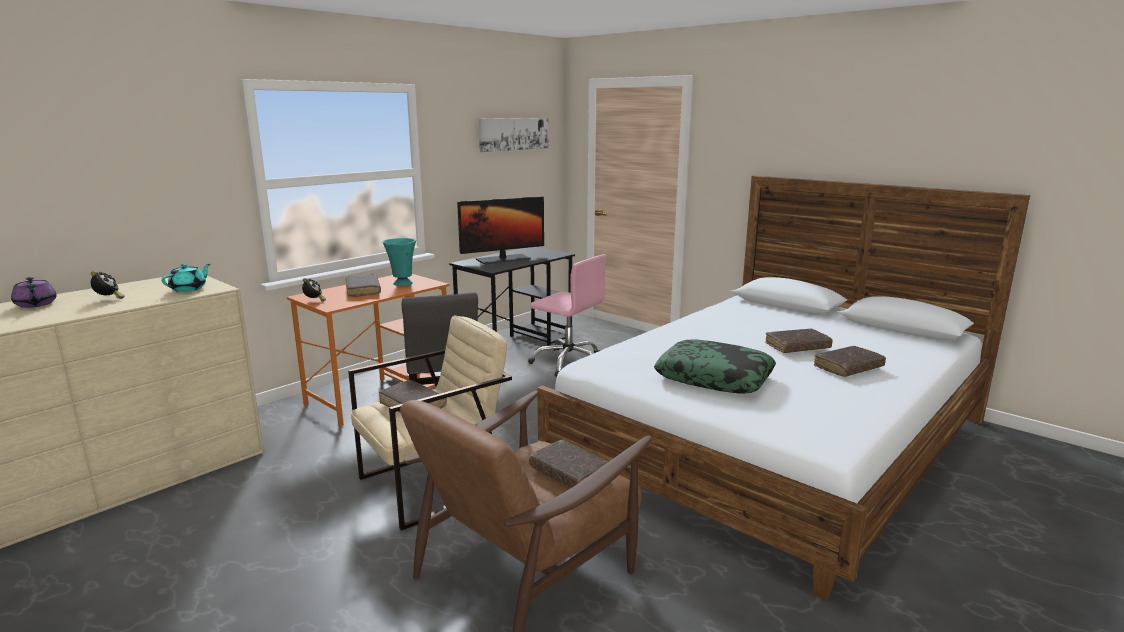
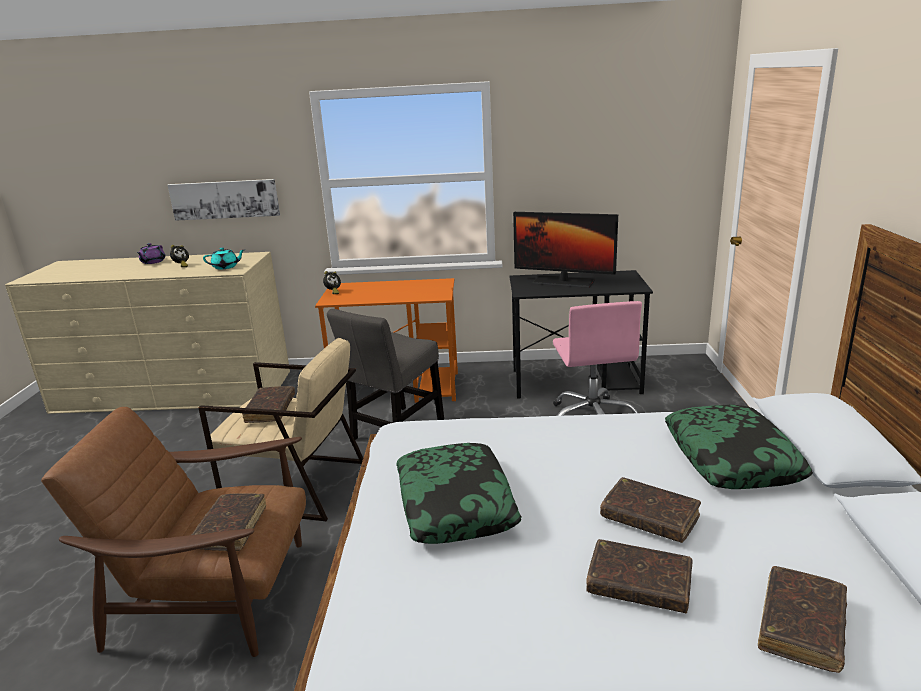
camera: 50 degrees right, 5 degrees up
brown book [345,274,381,297] -> brown book moved to [758,566,847,673]
turquoise vase [382,238,416,286] -> none
picture [478,118,549,152] -> picture moved to [168,179,280,221]
none -> pillow [665,405,813,489]

